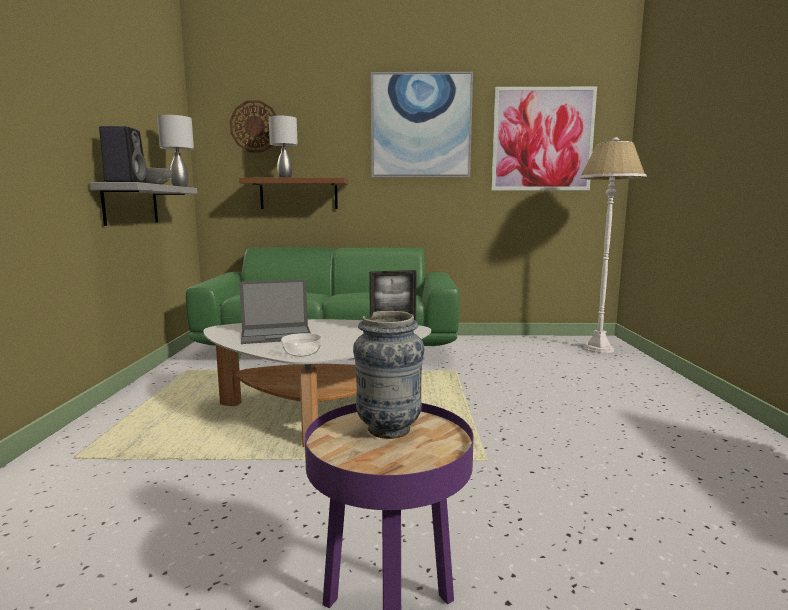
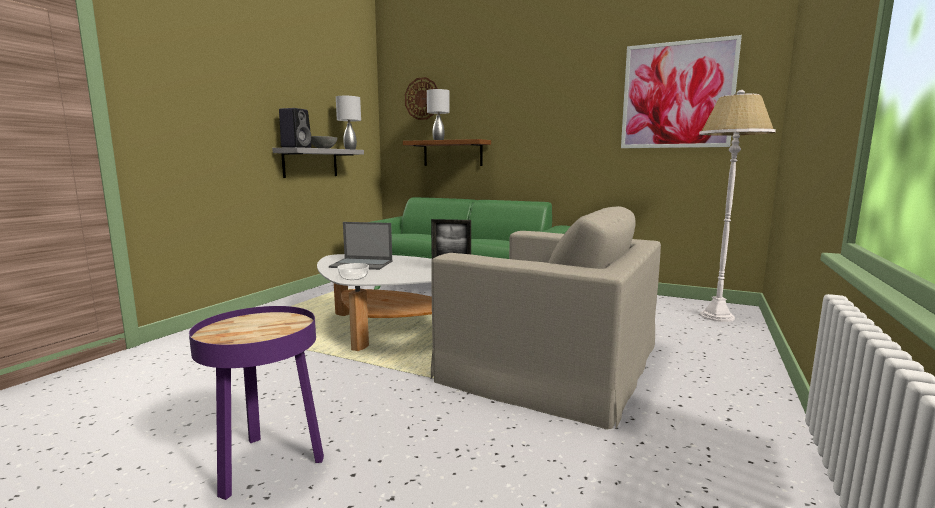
camera: 25 degrees right, 0 degrees up
vase [353,311,424,439] -> none
picture [371,72,473,178] -> none
none -> beige armchair [431,206,661,430]

